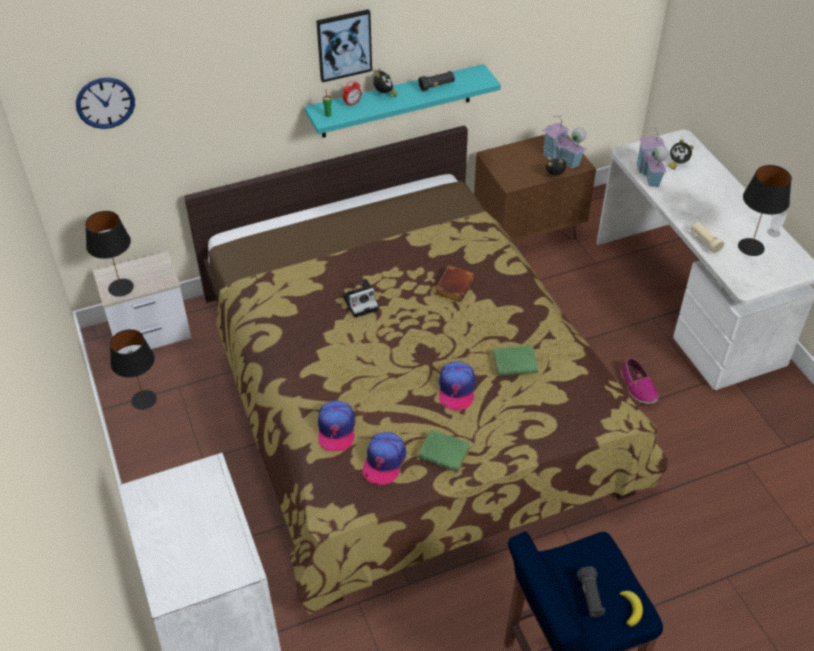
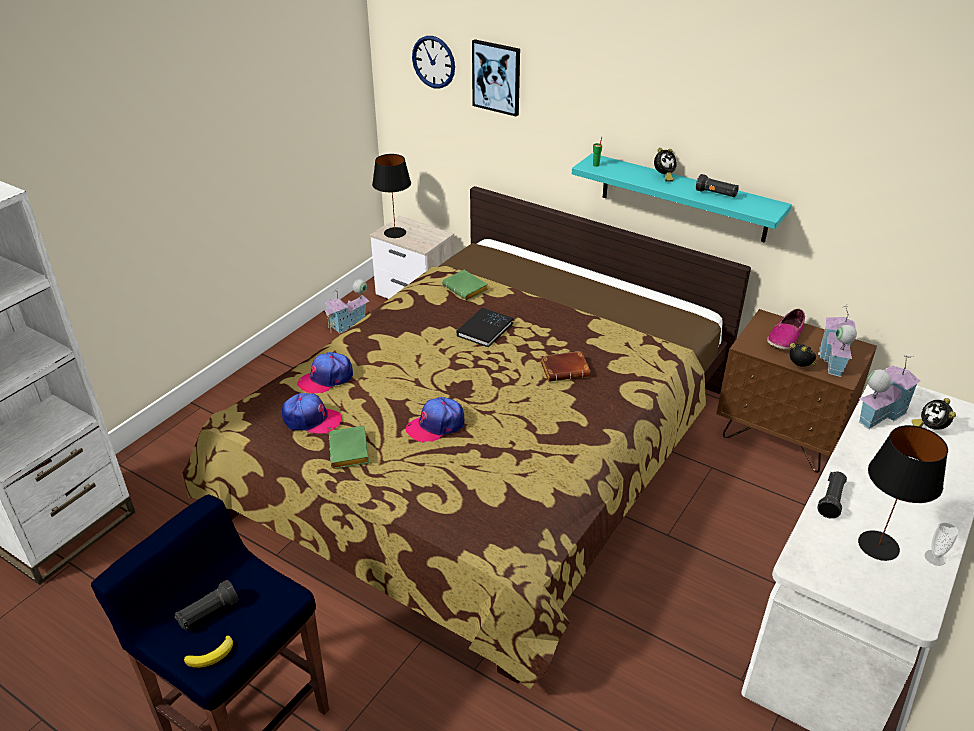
camera: 55 degrees right, 10 degrees down
black table lamp [110,329,157,410] -> toy house [322,279,369,334]
picture [316,9,372,83] -> picture moved to [472,39,520,116]
alarm clock [343,80,362,107] -> none
camera [343,279,378,318] -> black book [457,308,513,348]
cap [362,432,406,485] -> cap turned 150 degrees counterclockwise [282,393,342,433]
green book [493,345,538,376] -> green book moved to [442,270,488,300]
shoe [621,358,658,404] -> shoe moved to [767,309,805,350]
beige flashlight [691,222,724,253] -> black flashlight [817,472,847,519]

